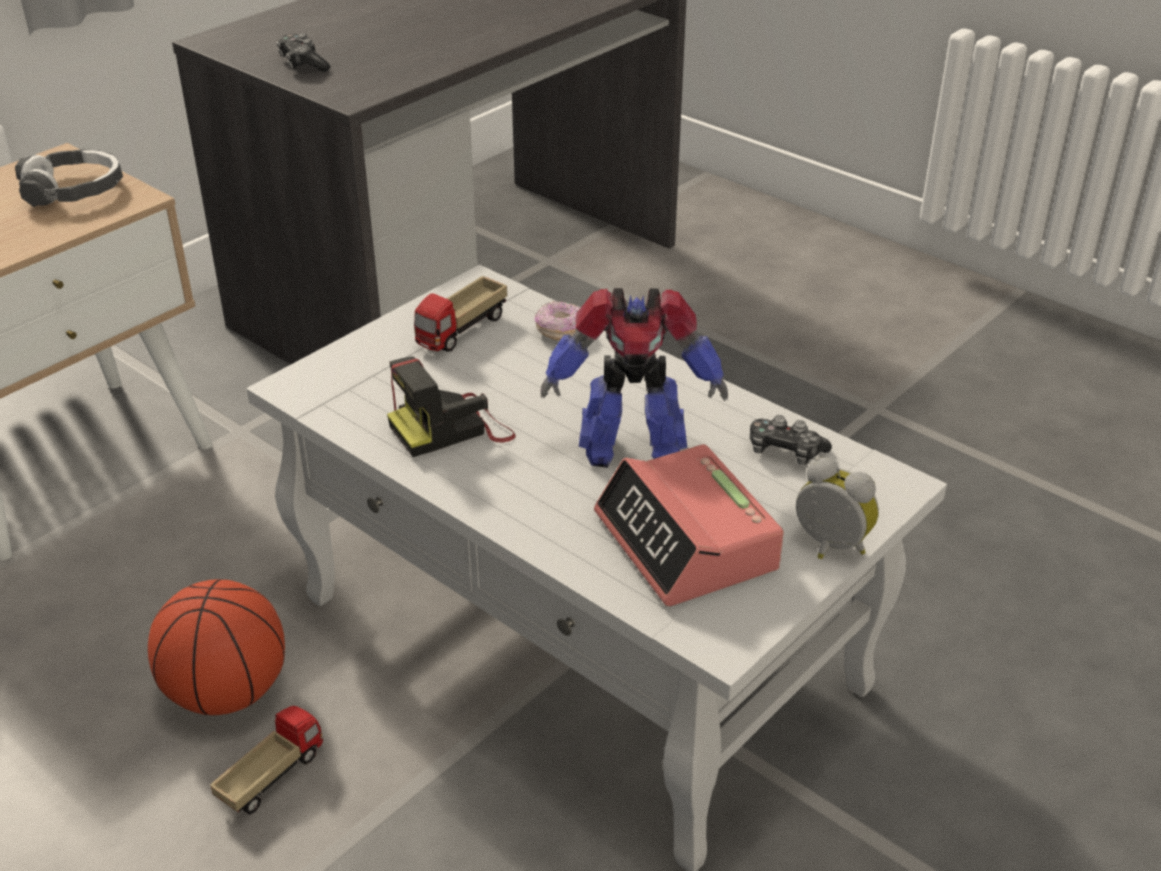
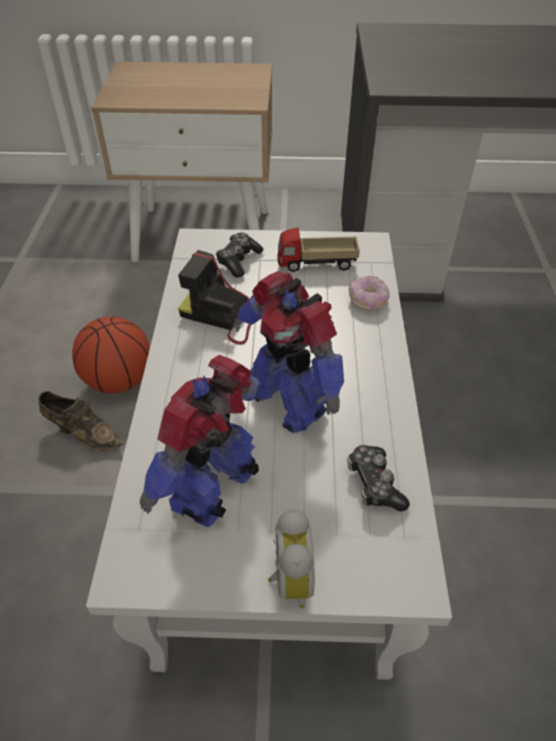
camera: 50 degrees right, 10 degrees up
headphones [15,149,123,207] -> none
toy truck [210,706,323,815] -> brown shoe [39,391,123,451]
game controller [277,33,330,72] -> game controller moved to [216,233,263,278]
alarm clock [594,444,784,606] -> toy robot [140,355,262,527]

